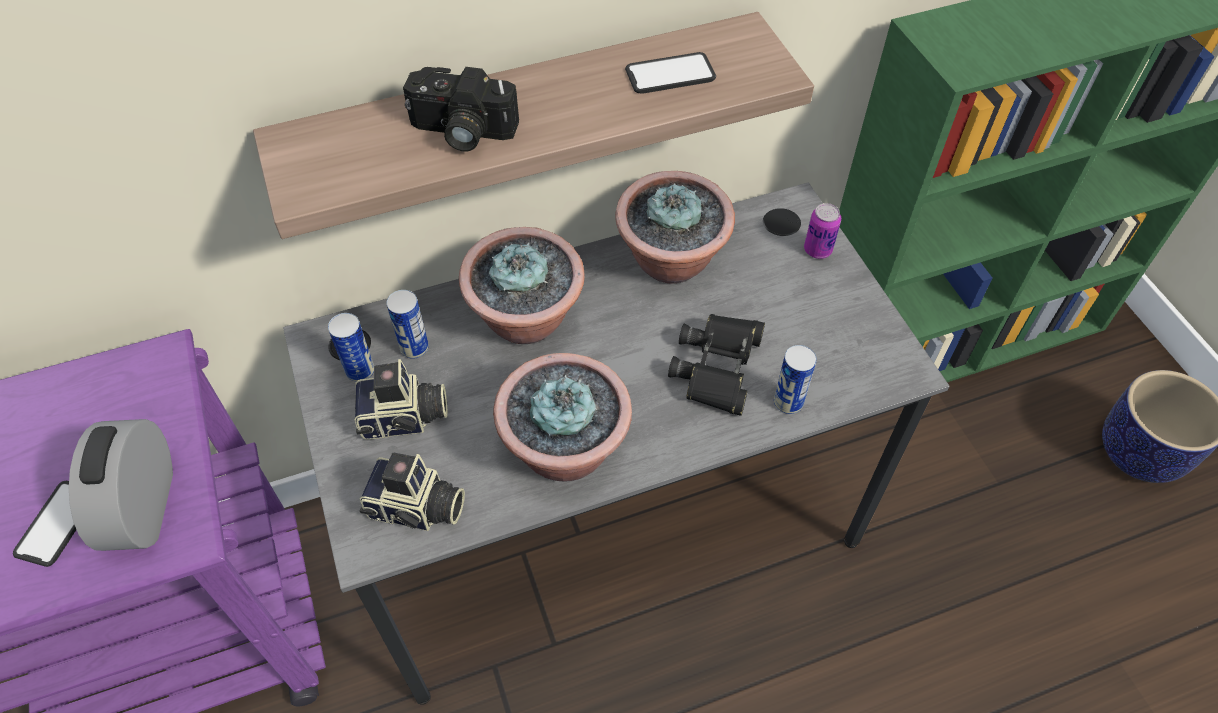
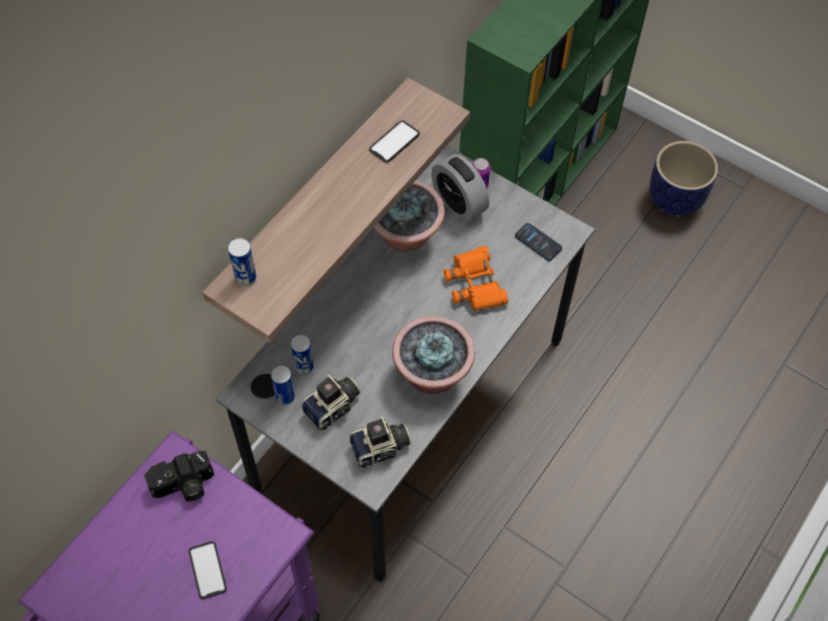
camera: 35 degrees left, 5 degrees up
alarm clock [69,419,173,551] -> alarm clock moved to [431,154,489,222]
camera [403,67,519,152] -> camera moved to [144,451,214,501]
potted plant [459,227,585,344] -> none
black binoculars [668,314,765,416] -> orange binoculars [444,246,508,311]
can [774,345,817,414] -> can moved to [228,238,256,286]
none -> phone [515,223,562,261]

